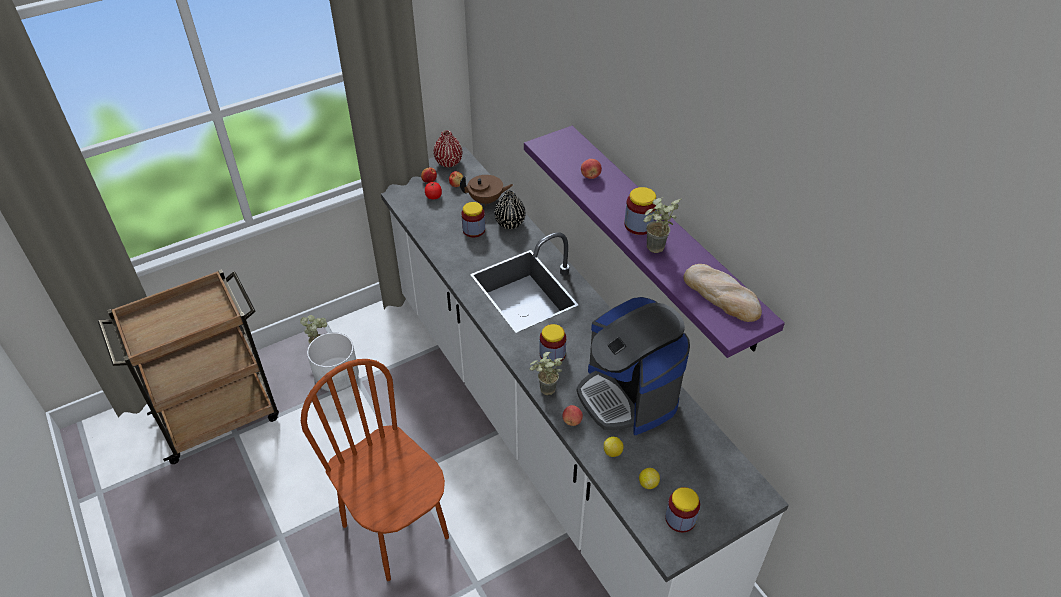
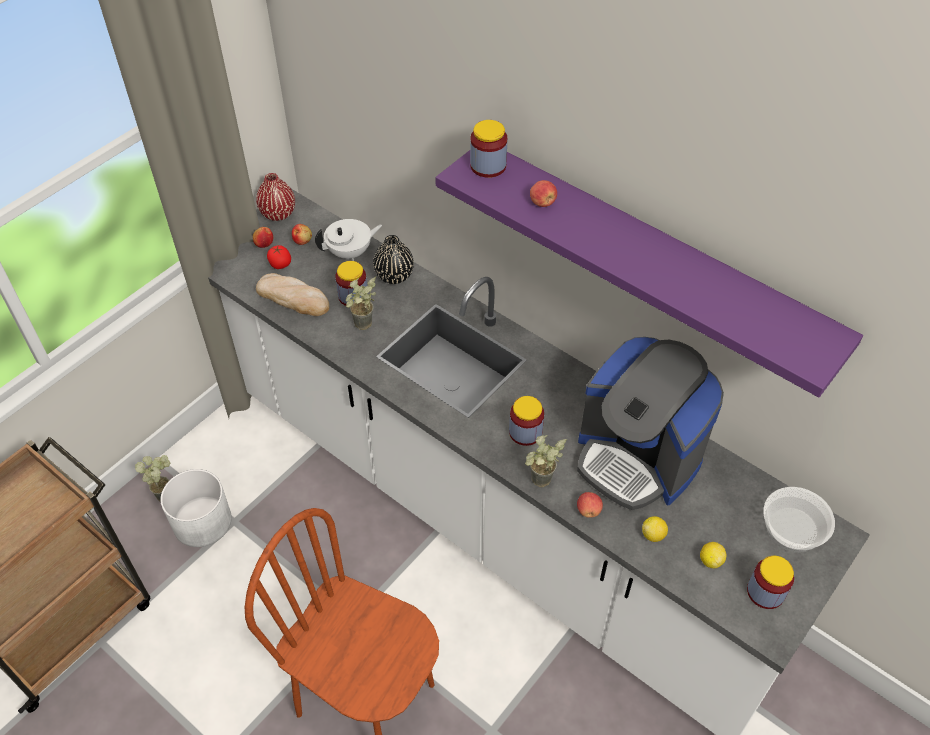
camera: 20 degrees left, 5 degrees up
brown teapot [460,175,513,207] -> white teapot [315,219,382,261]
jar [624,187,657,235] -> jar moved to [470,120,507,178]
potted plant [643,197,681,253] -> potted plant moved to [346,276,377,330]
bread [683,264,762,322] -> bread moved to [256,273,329,316]
none -> bowl [763,487,835,553]

